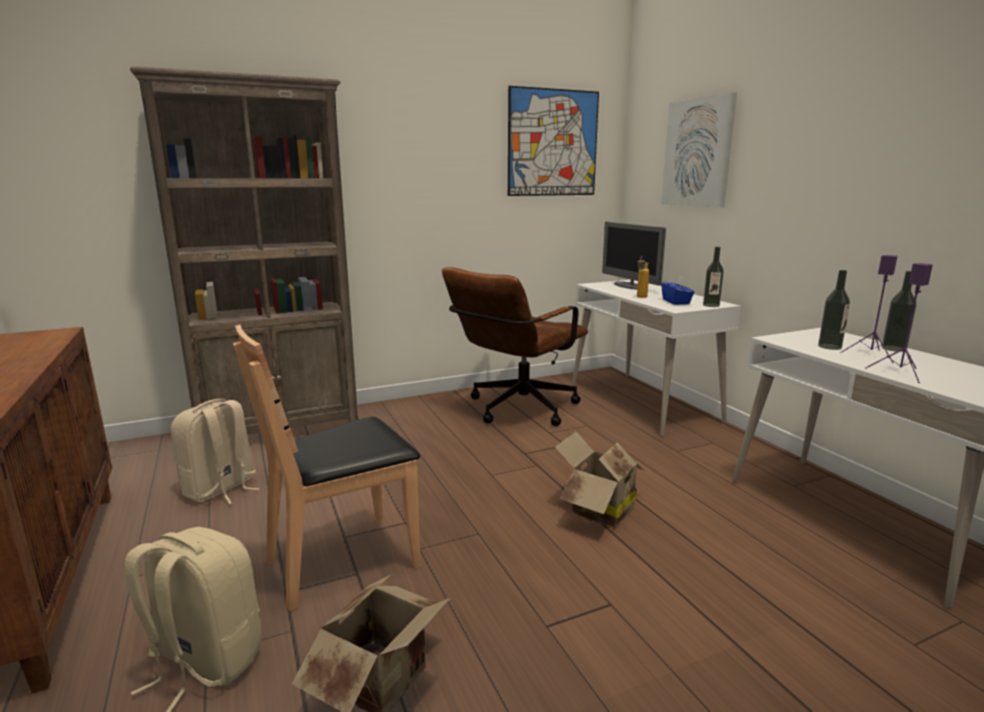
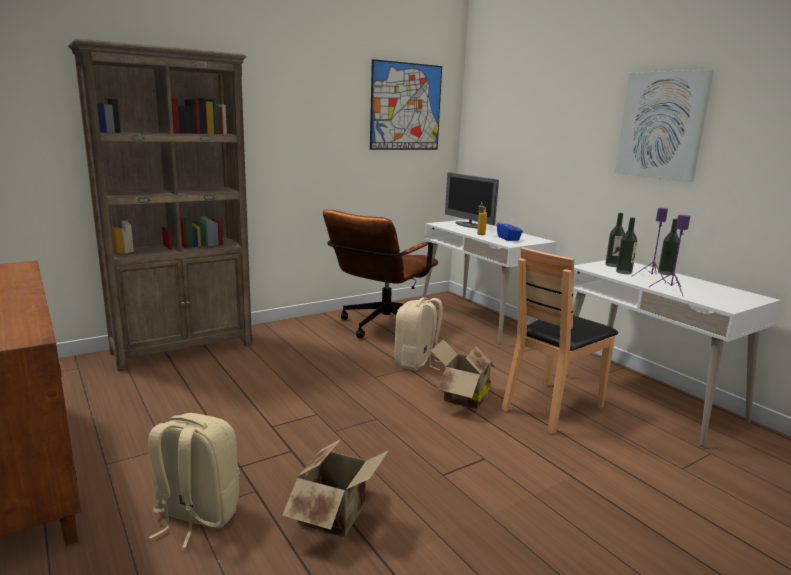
camera: 10 degrees left, 0 degrees up
beige backpack [171,399,260,504] -> beige backpack moved to [394,297,443,371]
brown chair [233,324,421,611] -> brown chair moved to [502,247,618,434]
picture [661,92,737,208] -> picture moved to [614,69,714,182]
bottle [703,247,724,307] -> bottle moved to [605,213,625,267]

